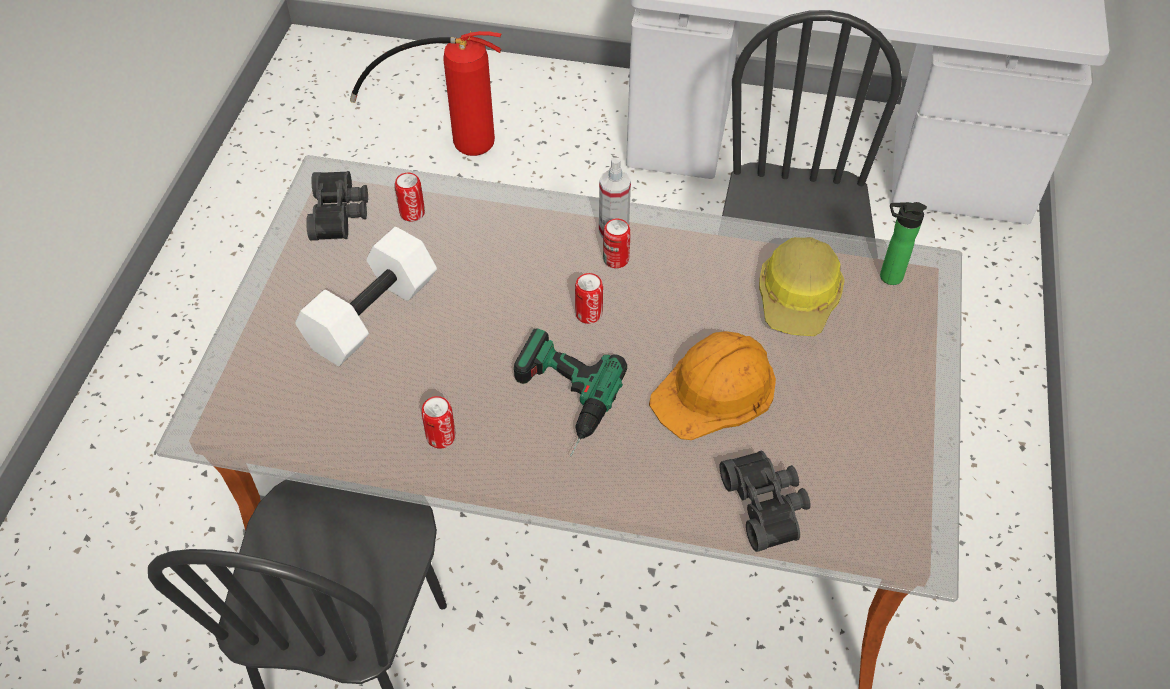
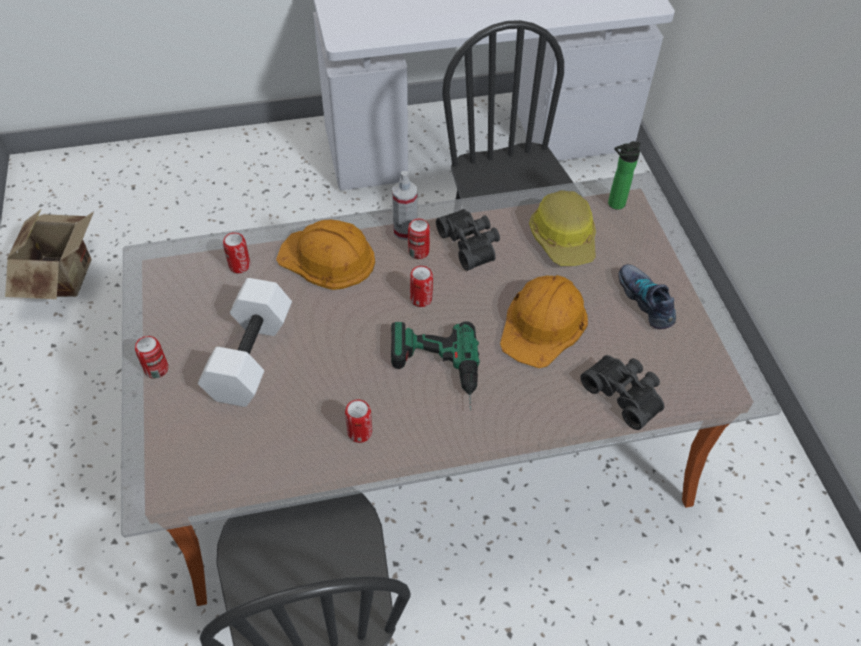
camera: 25 degrees left, 0 degrees up
black binoculars [306,171,368,240] -> black binoculars moved to [436,209,500,271]
fire extinguisher [350,31,501,156] -> none
none -> cardboard box [5,208,94,299]
none -> can [135,336,168,379]
none -> orange hard hat [276,219,375,290]
none -> shoe [619,264,676,329]

